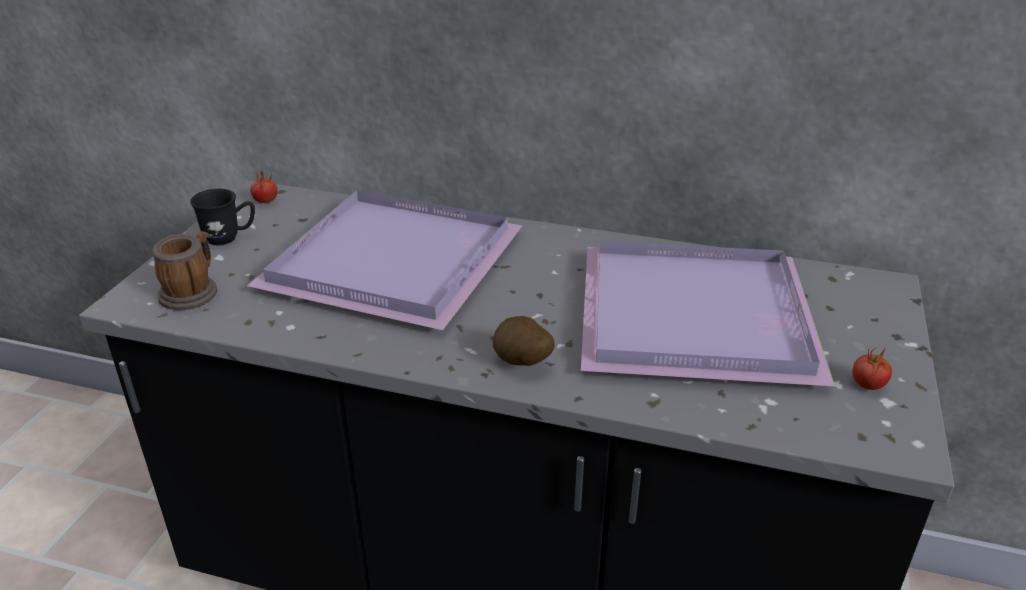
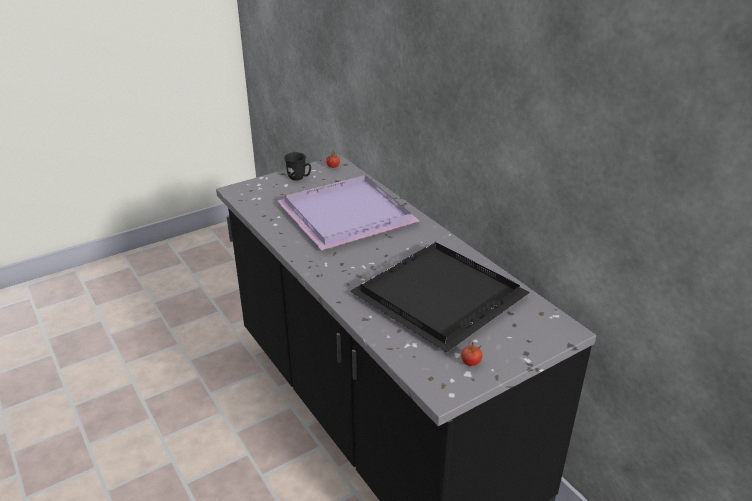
camera: 40 degrees right, 0 degrees up
mug [153,231,217,310] -> none
potato [493,316,555,366] -> none
purple tray [581,242,835,387] -> black tray [350,242,530,353]

